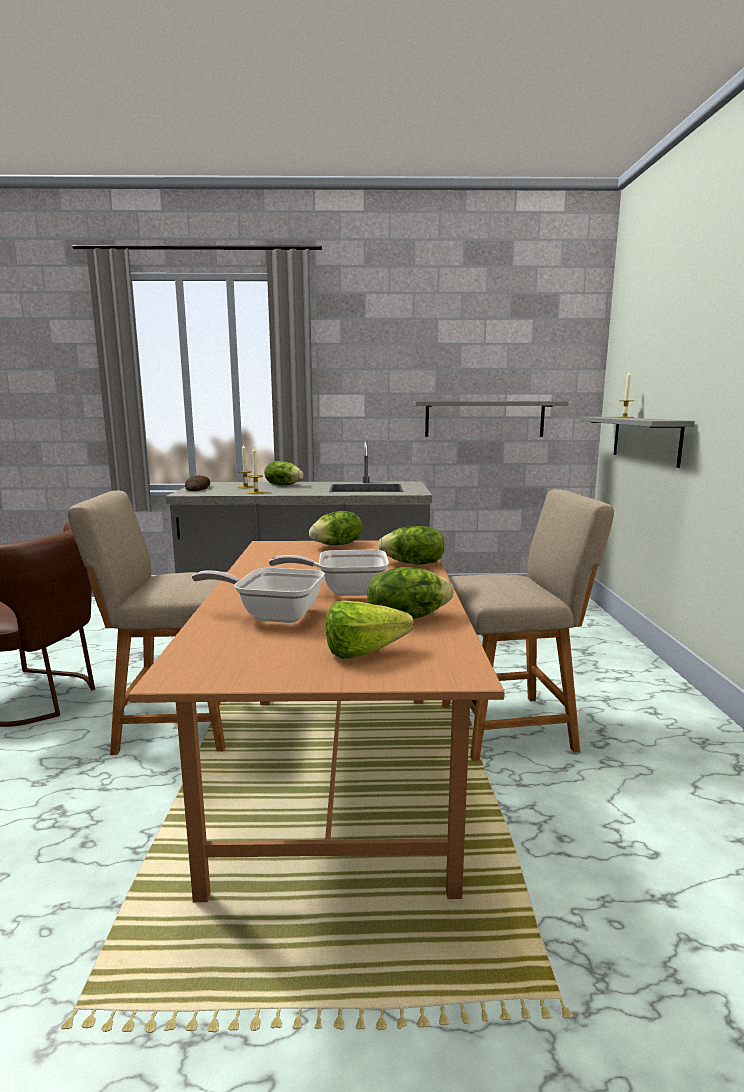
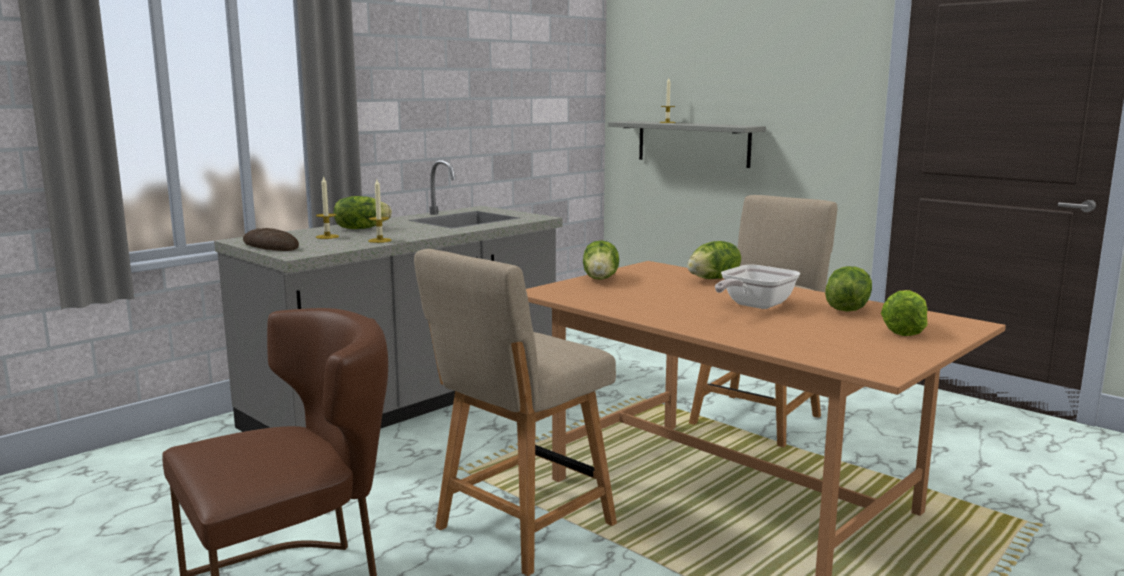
camera: 45 degrees left, 0 degrees up
frying pan [192,568,325,623] -> none
grey shelf [413,401,568,437] -> none

